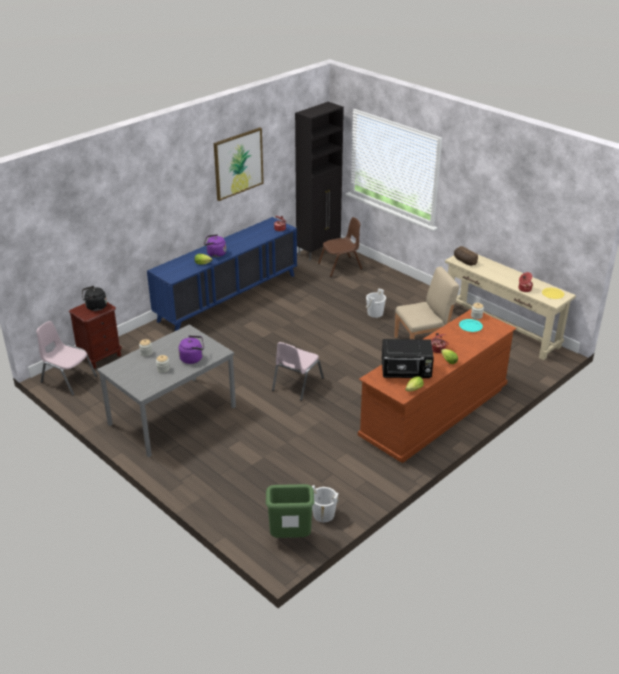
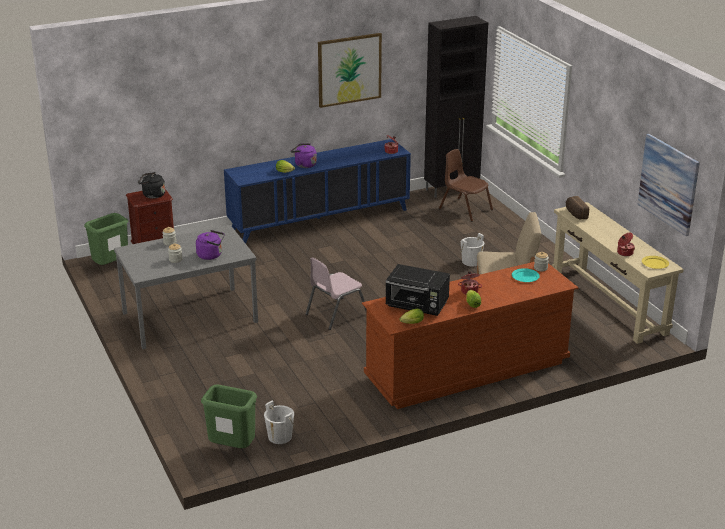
camera: 20 degrees right, 5 degrees down
pink chair [36,321,97,396] -> green trash can [84,213,128,265]
brown chair [318,217,362,277] -> brown chair turned 135 degrees counterclockwise [439,149,493,222]
none -> picture [638,134,700,236]

